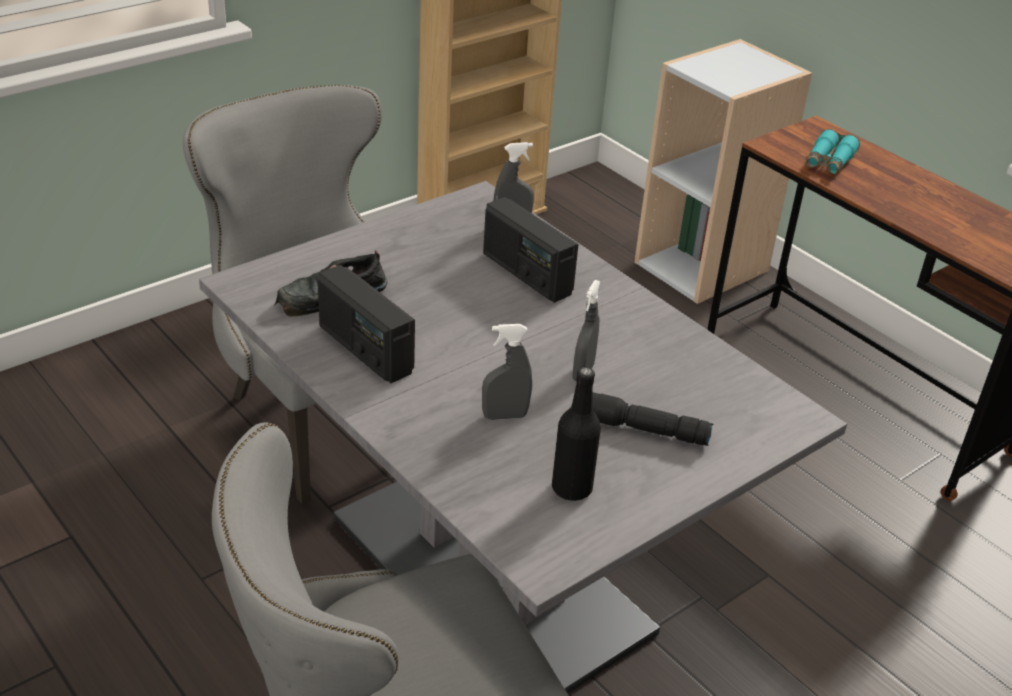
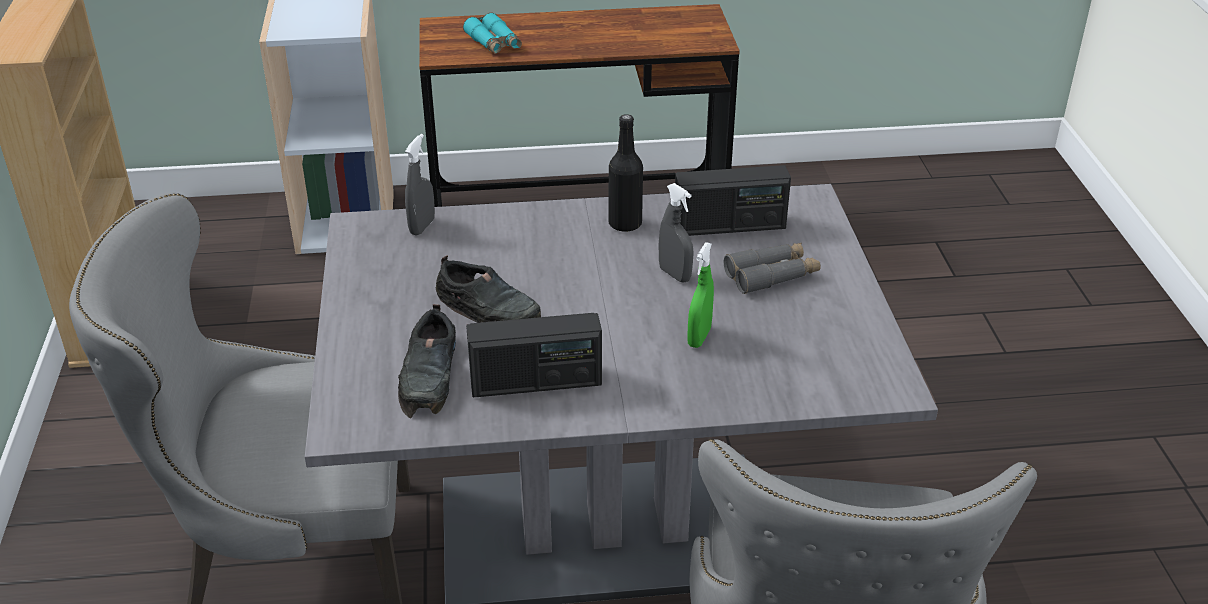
camera: 55 degrees left, 0 degrees up
grey spray bottle [482,324,532,420] -> green spray bottle [687,242,714,348]
radio [483,197,578,303] -> radio moved to [675,165,791,236]
black bottle [552,367,601,501] -> black bottle moved to [609,114,643,232]
black flashlight [592,392,713,446] -> grey binoculars [724,243,821,294]
none -> black shoe [436,255,541,323]

